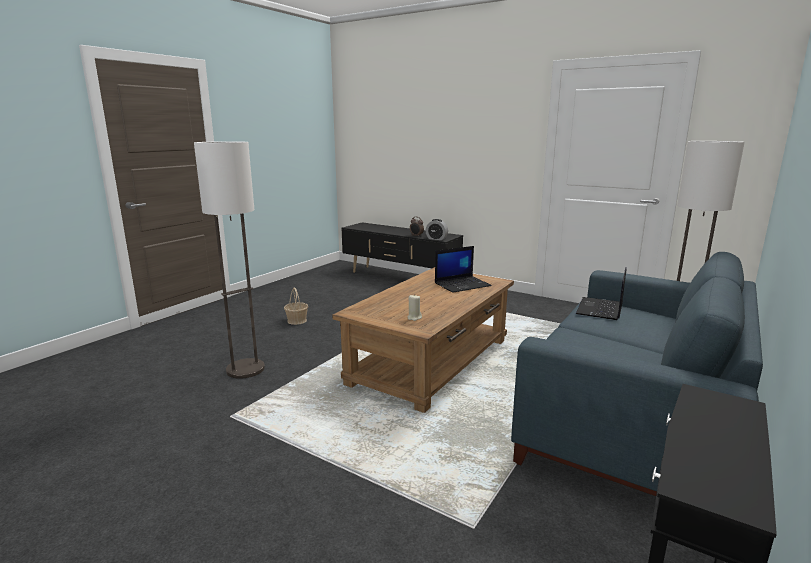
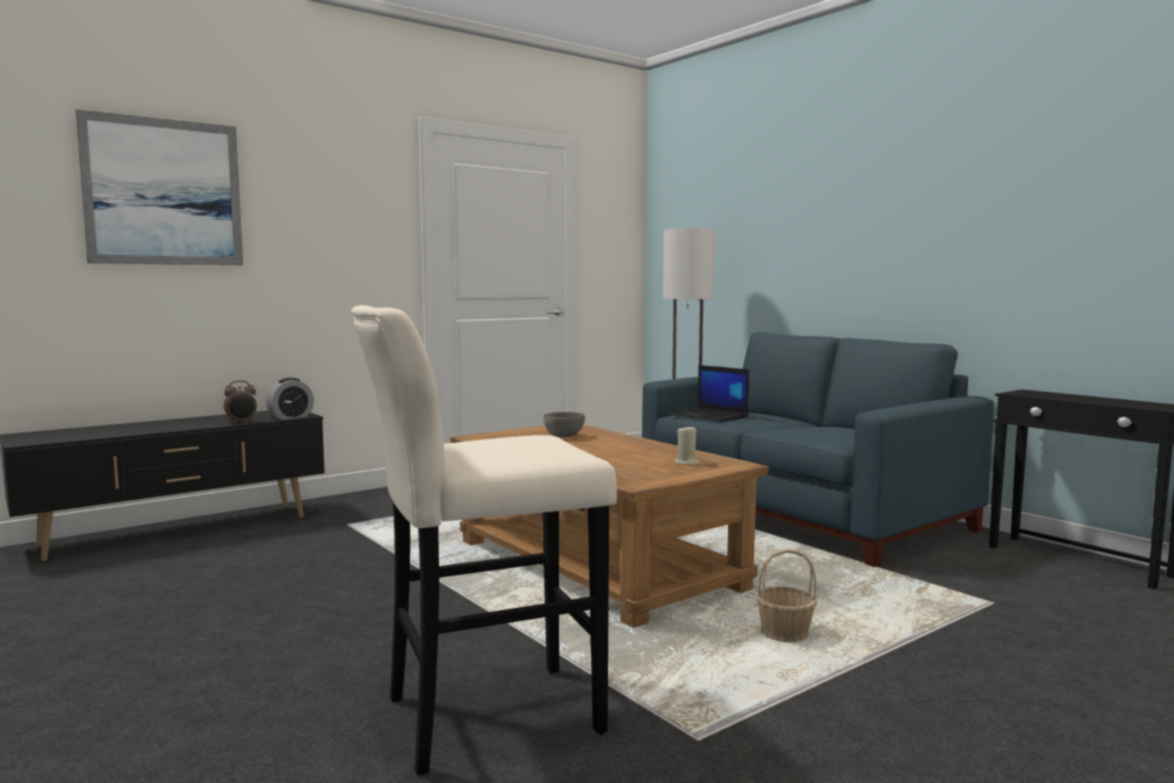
camera: 70 degrees left, 10 degrees down
floor lamp [194,141,265,379] -> beige stool [351,305,617,776]
basket [284,287,308,325] -> basket moved to [755,549,817,642]
laptop [435,246,492,293] -> grey bowl [543,412,585,437]
none -> picture [75,109,243,265]

